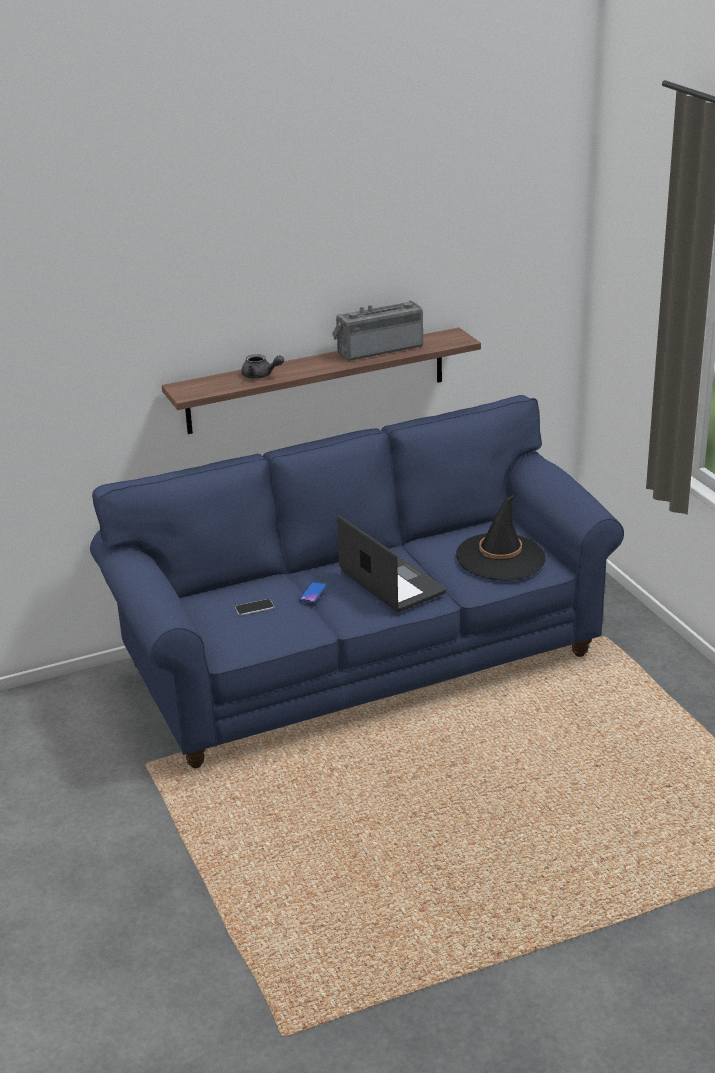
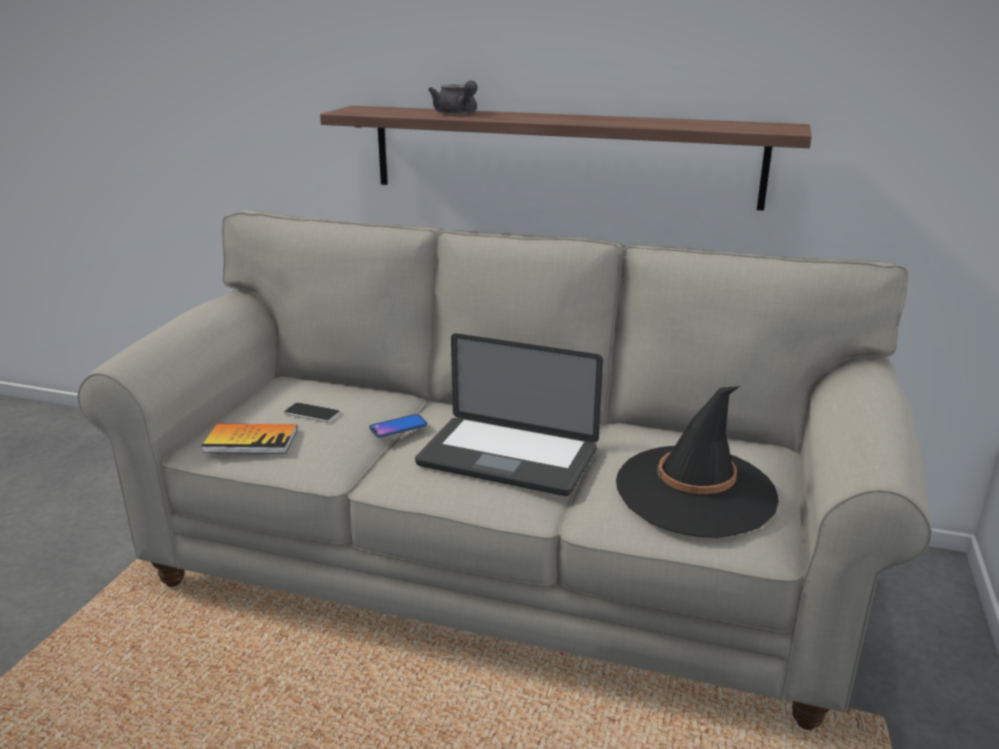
camera: 40 degrees right, 5 degrees down
blue sofa [90,395,624,768] -> beige sofa [77,210,932,730]
radio [332,301,423,361] -> none
laptop [337,515,446,612] -> laptop turned 105 degrees clockwise [415,333,603,496]
none -> book [201,424,297,454]

